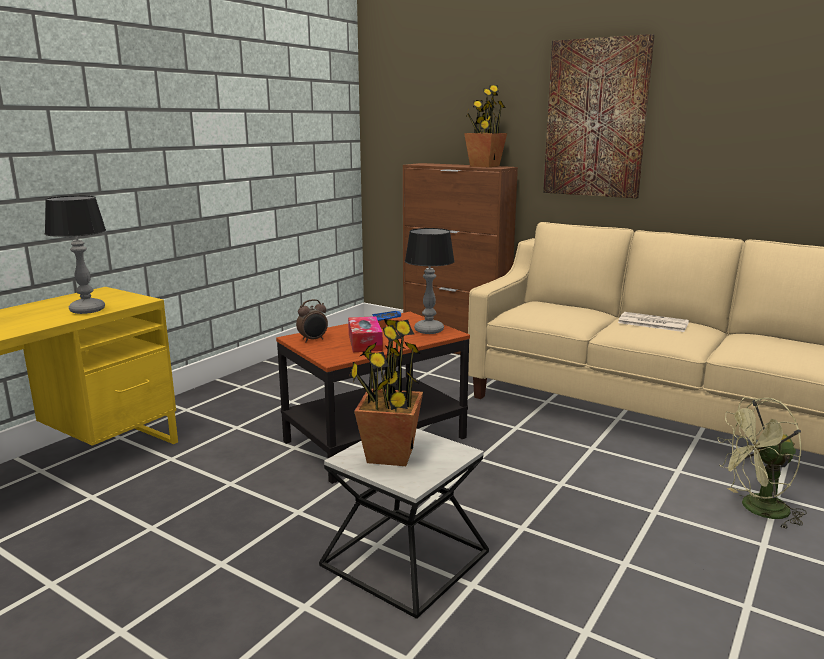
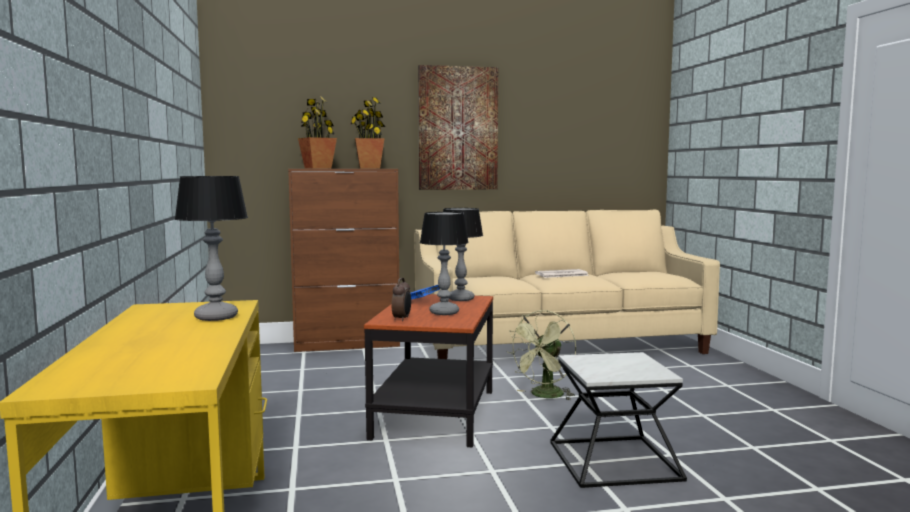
camera: 45 degrees left, 10 degrees down
tissue box [348,316,383,352] -> table lamp [420,212,469,315]
potted plant [349,319,423,466] -> potted plant moved to [298,96,337,169]
green fan [717,397,807,530] -> green fan moved to [507,310,576,401]

